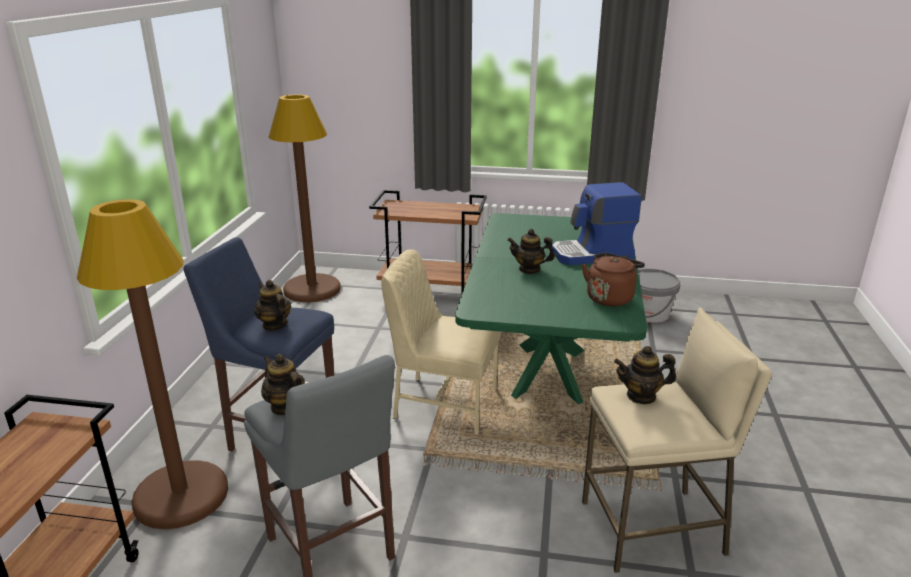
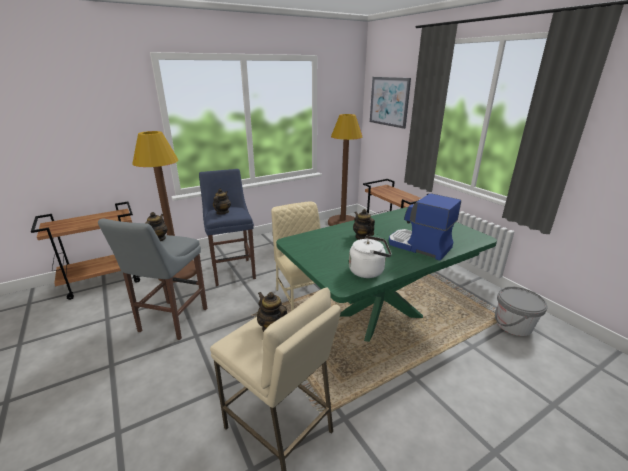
camera: 50 degrees right, 0 degrees up
brown kettle [582,253,645,306] -> white kettle [349,236,392,278]
none -> picture [370,77,411,129]

